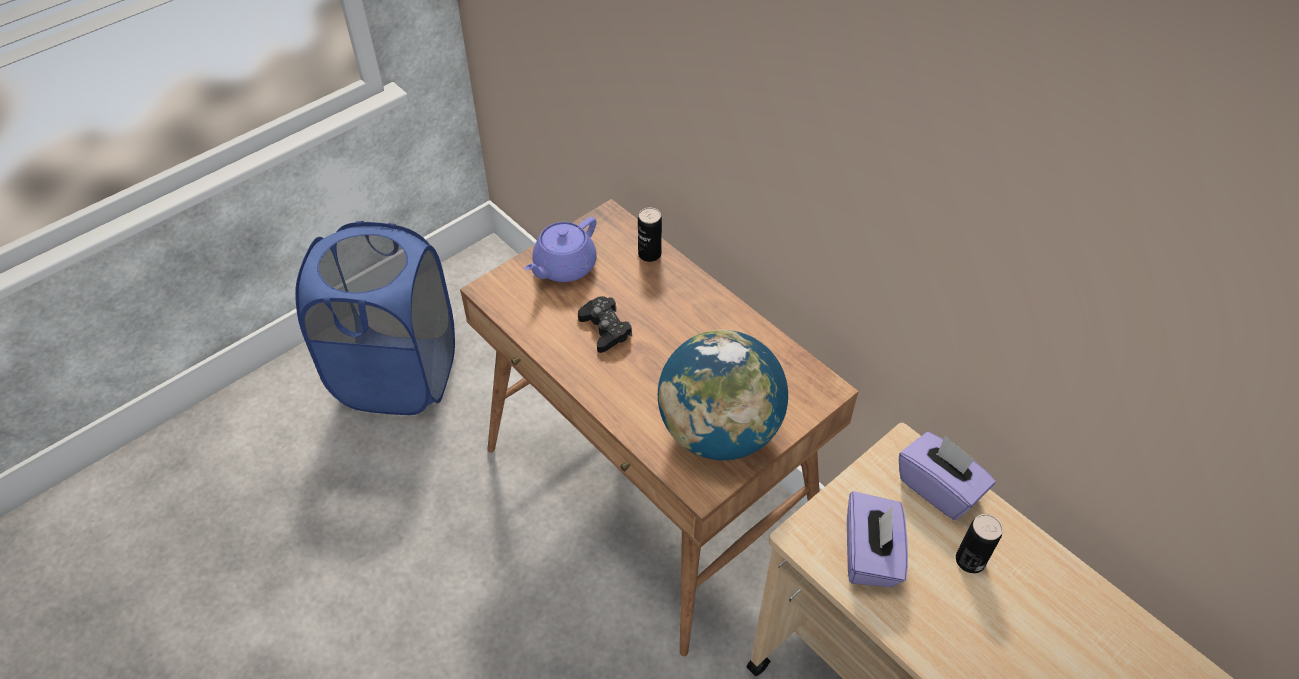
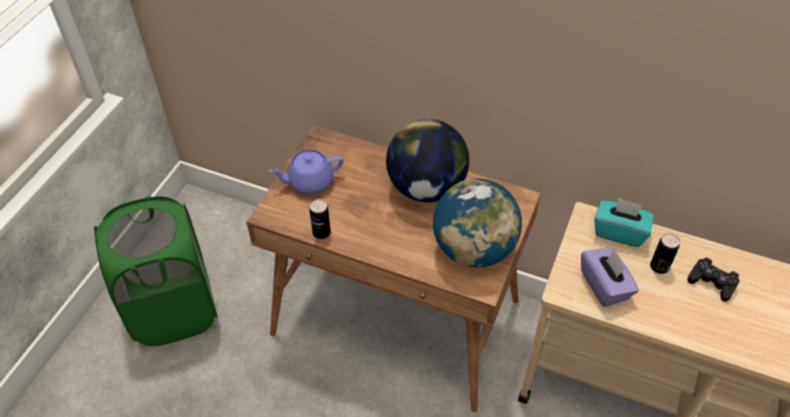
camera: 25 degrees left, 0 degrees up
blue laundry basket [295,221,455,415] -> green laundry basket [94,196,218,346]
purple teapot [525,217,597,282] -> purple teapot turned 60 degrees clockwise [269,150,343,194]
black game controller [578,296,632,353] -> black game controller moved to [688,258,739,302]
can [638,207,662,262] -> can moved to [309,199,331,239]
purple tissue box [899,432,996,520] -> turquoise tissue box [594,198,654,247]
none -> globe [386,119,469,202]

